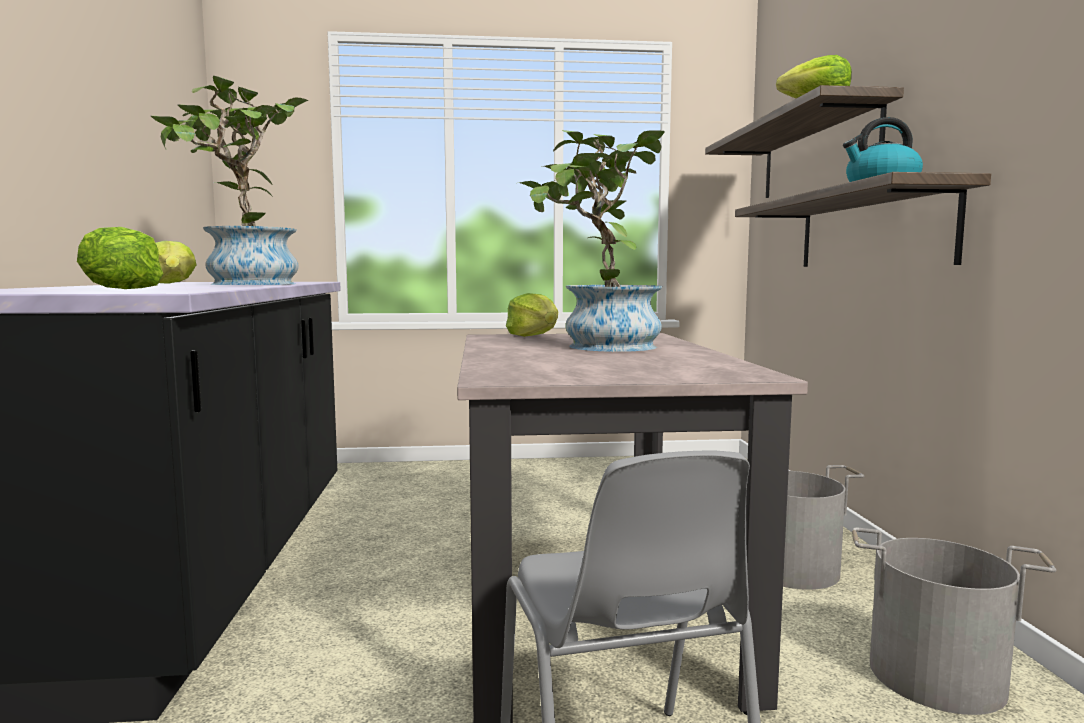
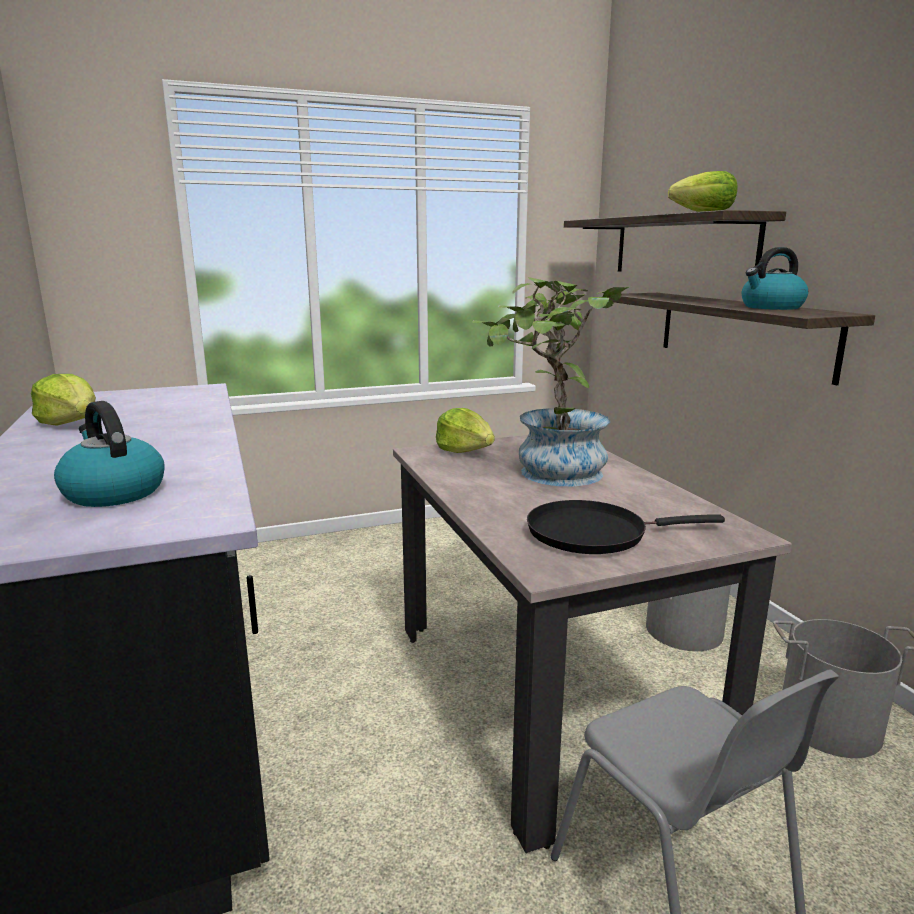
camera: 15 degrees left, 10 degrees up
lettuce [77,227,164,289] -> kettle [54,401,165,507]
potted plant [151,76,308,285] -> none
none -> black frying pan [527,500,725,554]

